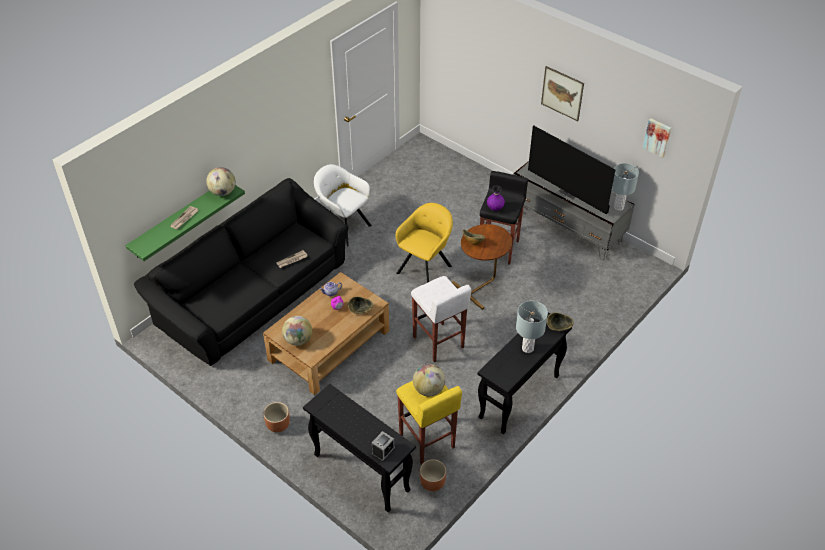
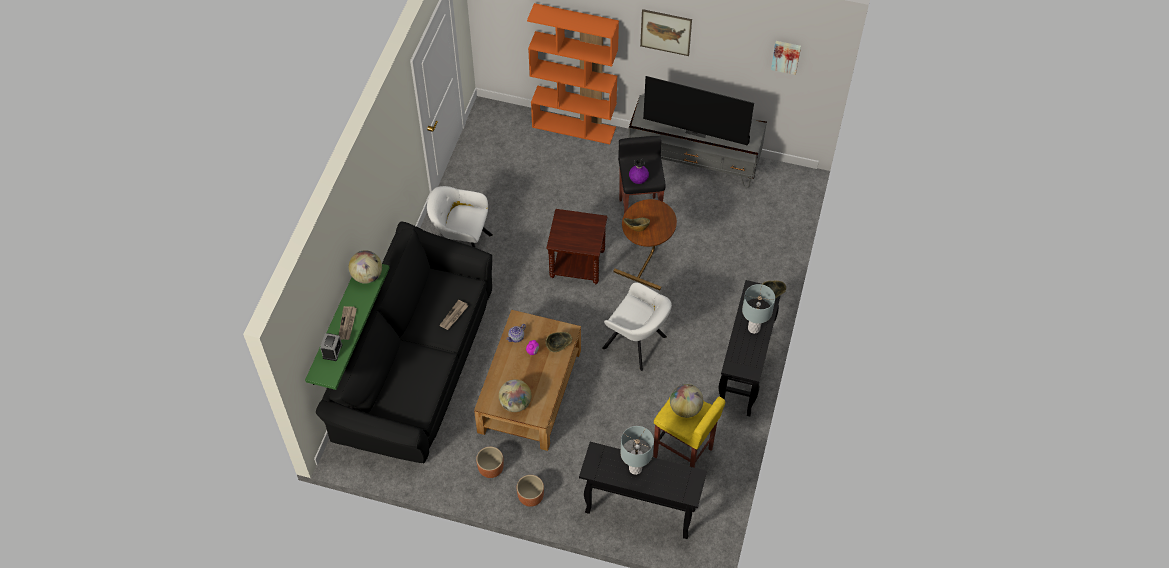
camera: 25 degrees left, 10 degrees up
alarm clock [372,431,395,462] -> alarm clock moved to [320,333,342,361]
yellow armchair [396,203,453,283] -> brown side table [546,209,607,285]
white stool [411,276,471,362] -> white armchair [602,282,672,371]
brown planter [420,459,446,491] -> brown planter moved to [476,447,504,478]
grey table lamp [612,163,639,211] -> grey table lamp moved to [620,426,654,475]
none -> orange bookcase [527,3,619,144]

